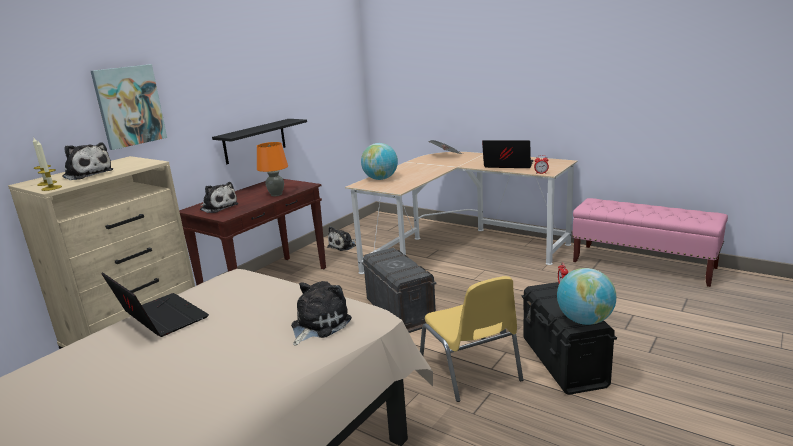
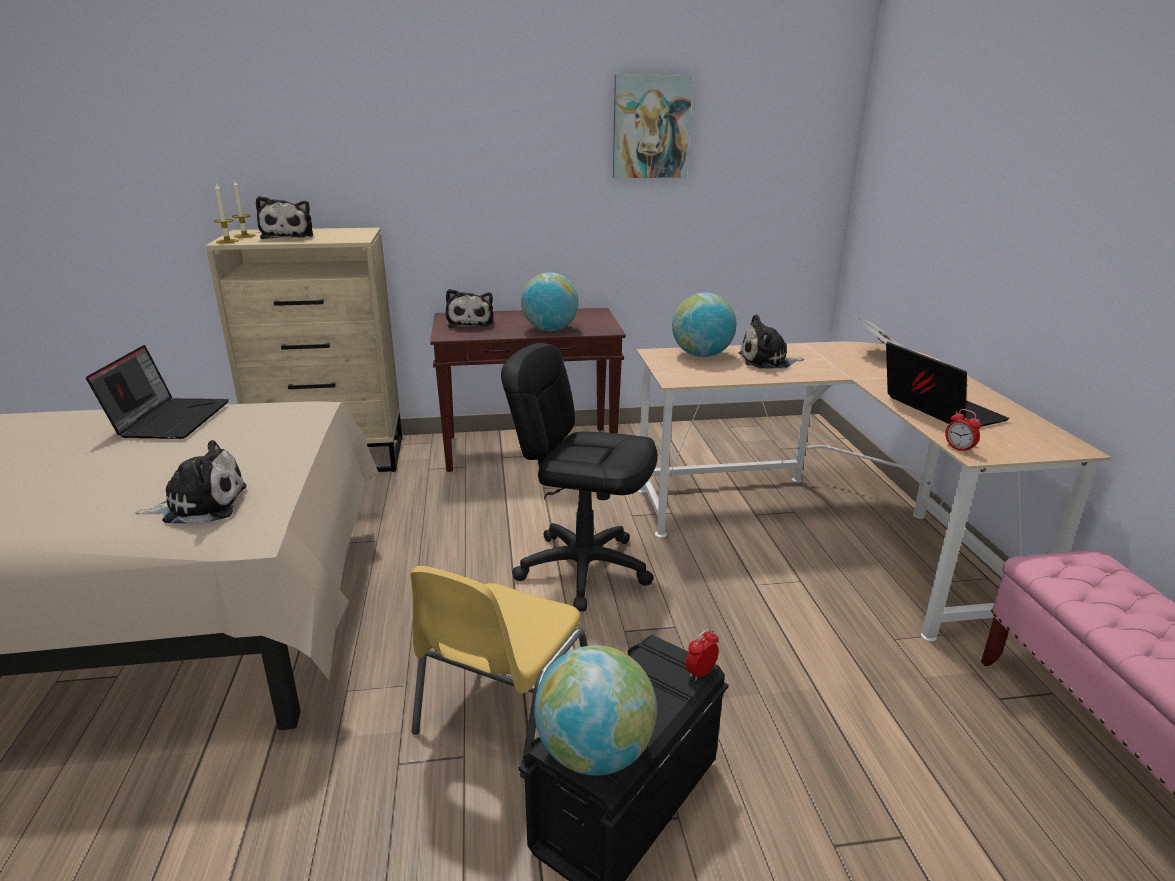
camera: 45 degrees right, 5 degrees up
picture [91,64,167,150] -> picture moved to [613,74,693,178]
black shelf [212,119,307,164] -> none
orange table lamp [257,142,288,196] -> globe [521,273,579,331]
plush toy [327,226,356,251] -> plush toy moved to [738,314,804,369]
grey storage box [362,248,436,333] -> black office chair [501,343,658,611]

